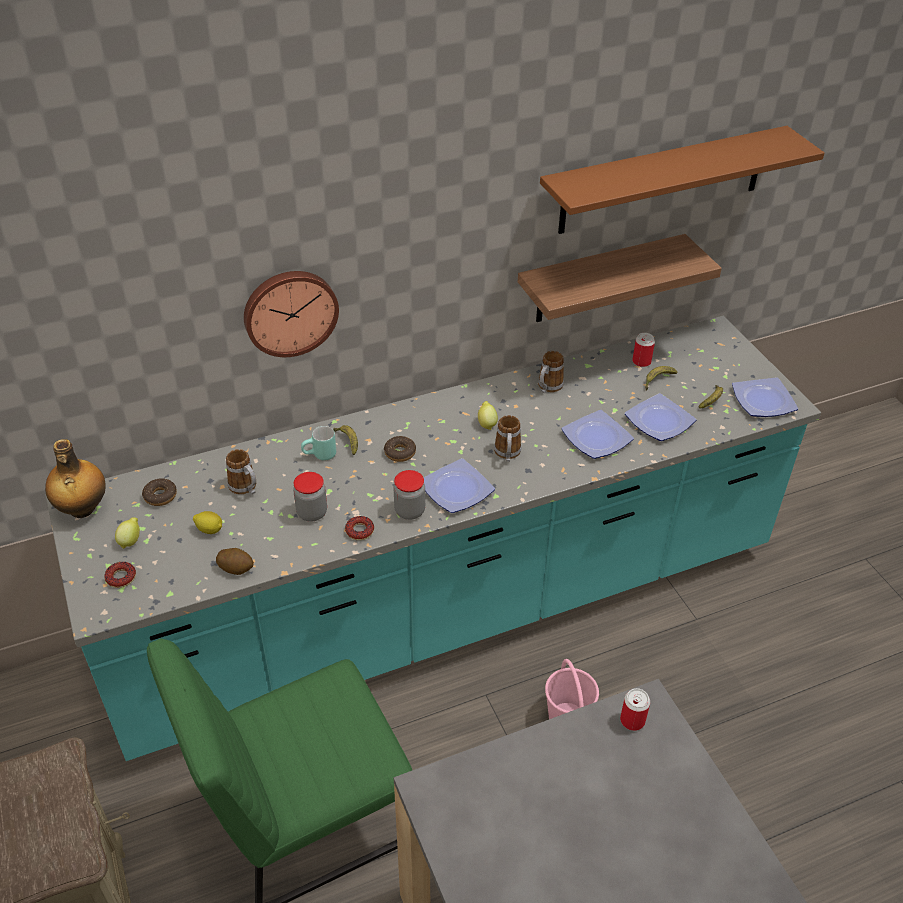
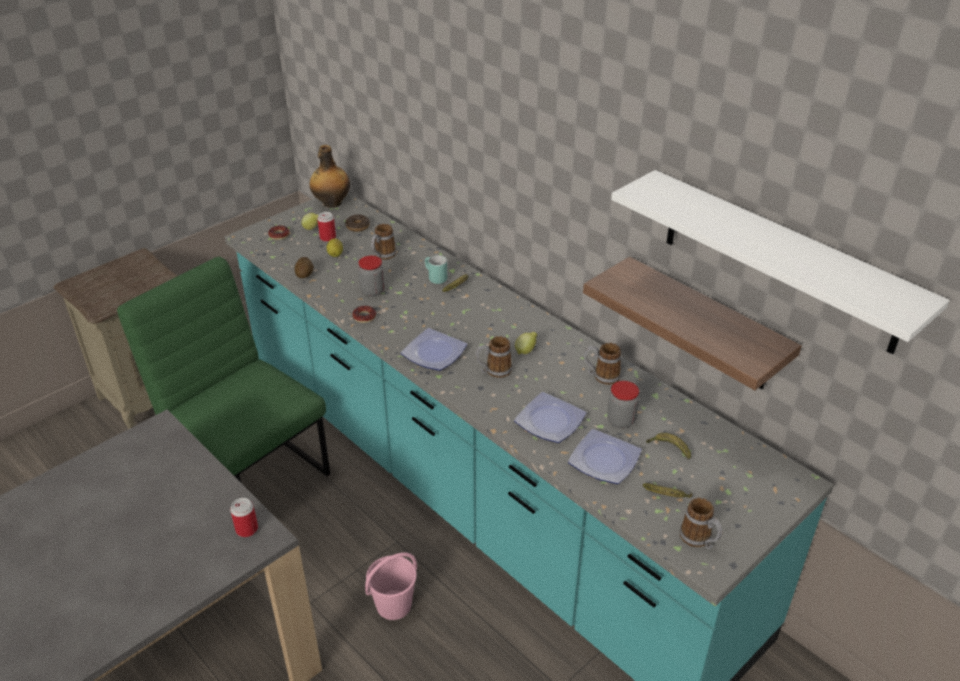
camera: 70 degrees right, 5 degrees down
wall clock [244,271,339,357] -> none
donut [384,436,416,462] -> none
jar [394,470,425,520] -> jar moved to [607,381,639,428]
brown shelf [540,126,825,234] -> white shelf [611,170,950,354]
can [632,333,655,367] -> can moved to [317,212,336,242]
plate [732,377,798,417] -> mug [680,498,722,549]

